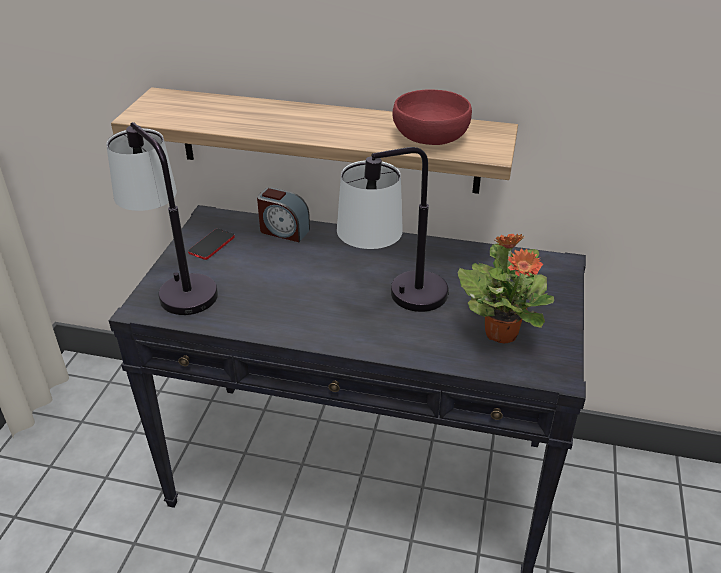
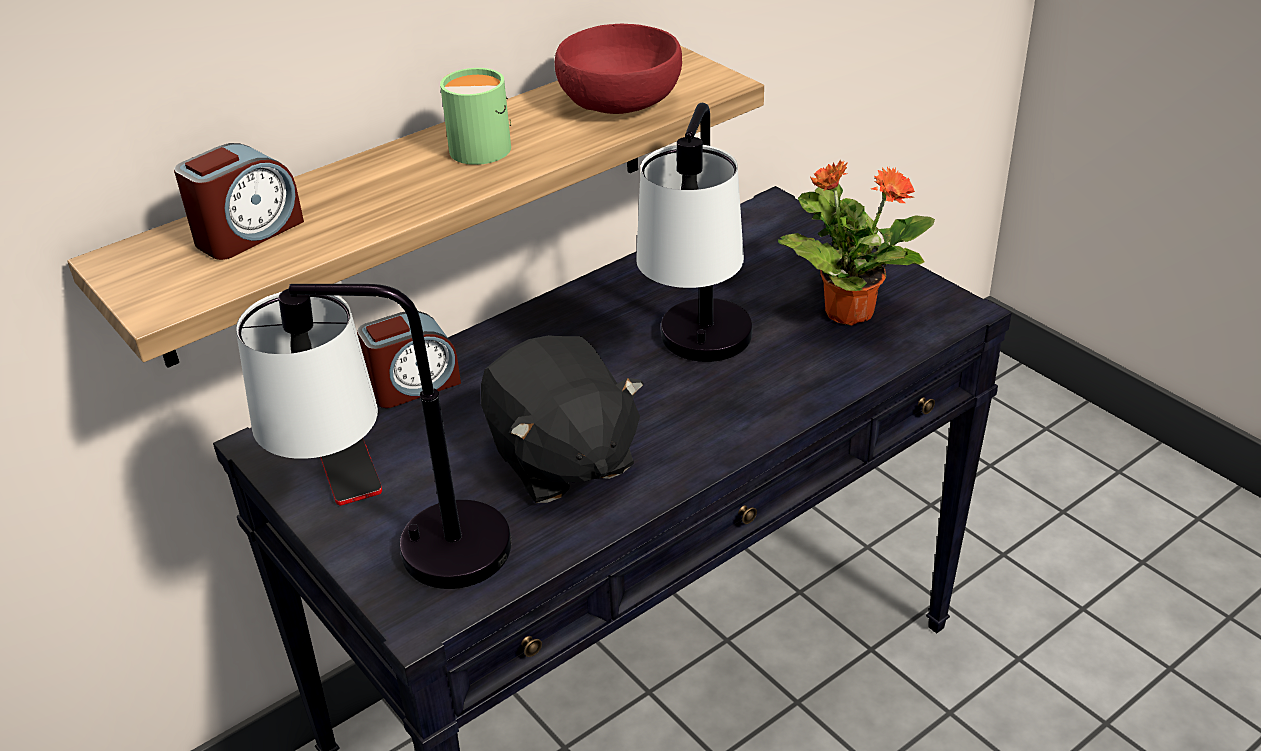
camera: 50 degrees left, 0 degrees up
none -> alarm clock [174,143,304,260]
none -> green mug [440,68,511,165]
none -> black plush toy [481,335,644,503]

